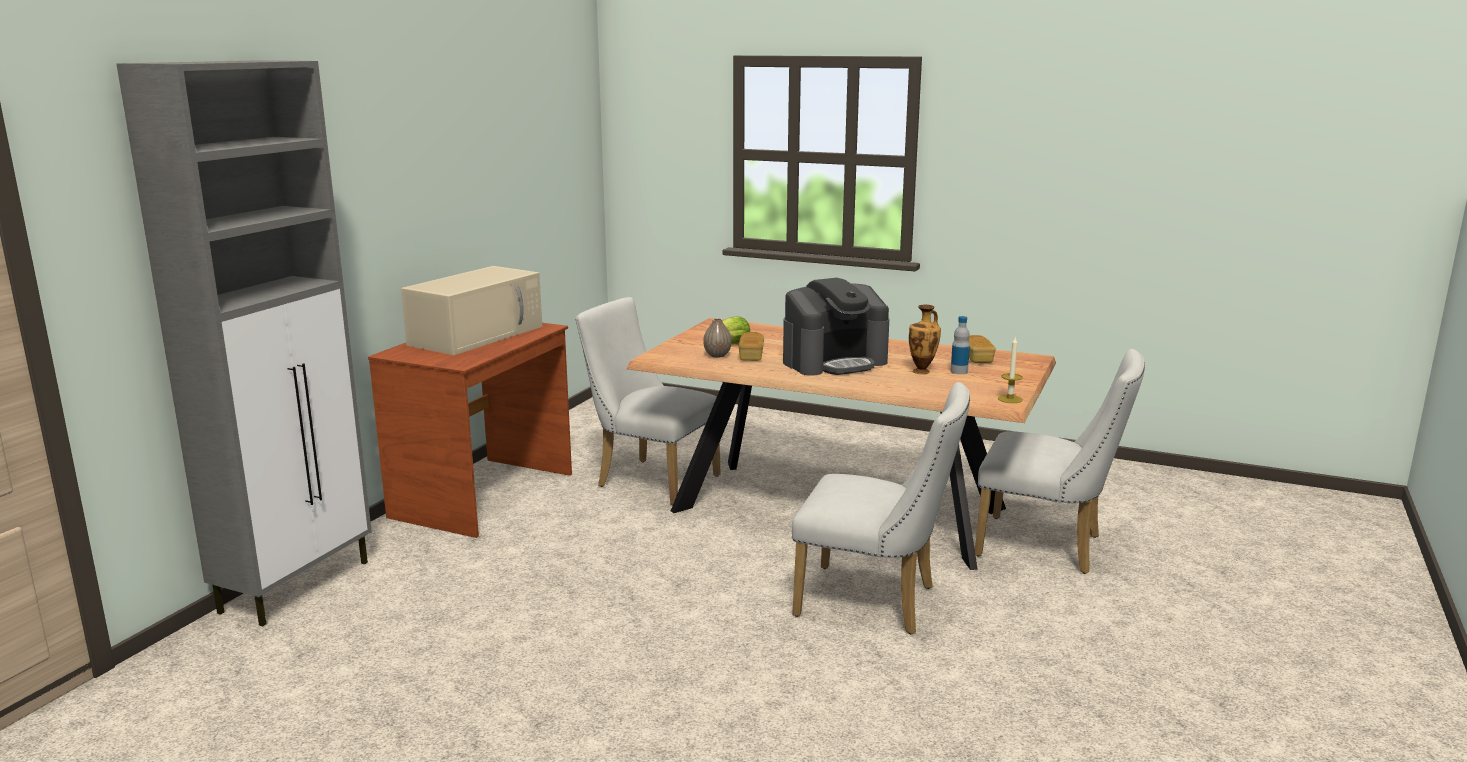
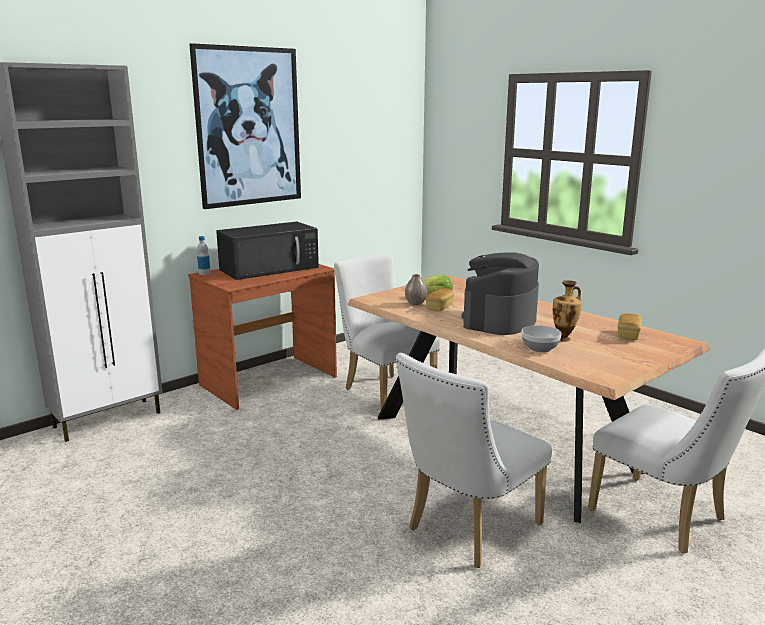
camera: 25 degrees right, 0 degrees up
beige microwave [401,266,542,355] -> black microwave [216,222,319,280]
coffee machine [783,278,889,376] -> coffee machine turned 120 degrees clockwise [461,252,539,335]
white chair [792,382,970,634] -> white chair turned 90 degrees clockwise [395,353,552,568]
bottle [951,316,970,374] -> bottle moved to [197,236,210,275]
candle [998,336,1023,403] -> none
none -> picture [189,43,301,209]
none -> bowl [522,325,562,352]

